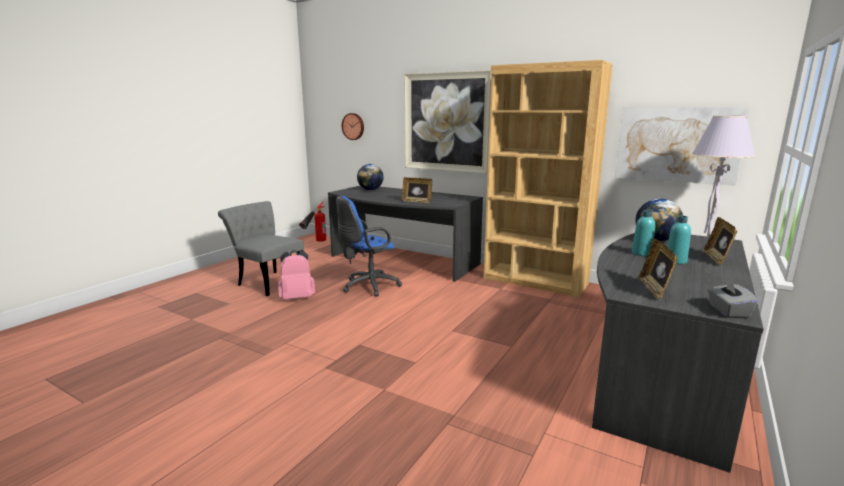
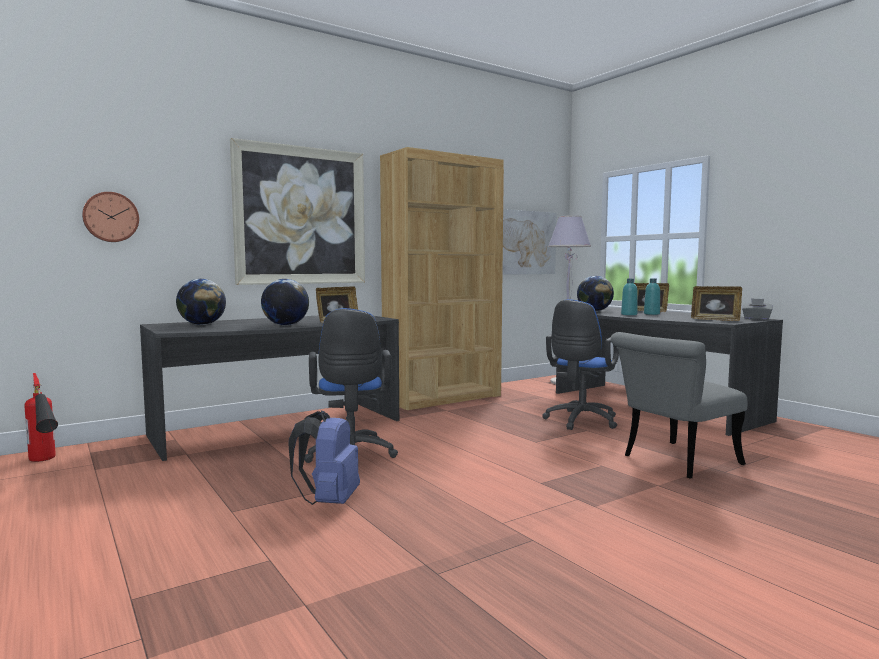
camera: 65 degrees left, 10 degrees down
grey chair [218,201,304,296] -> grey chair moved to [611,332,747,478]
pink backpack [278,250,315,300] -> blue backpack [288,410,360,505]
none -> globe [261,279,309,325]
none -> blue office chair [542,299,619,430]

